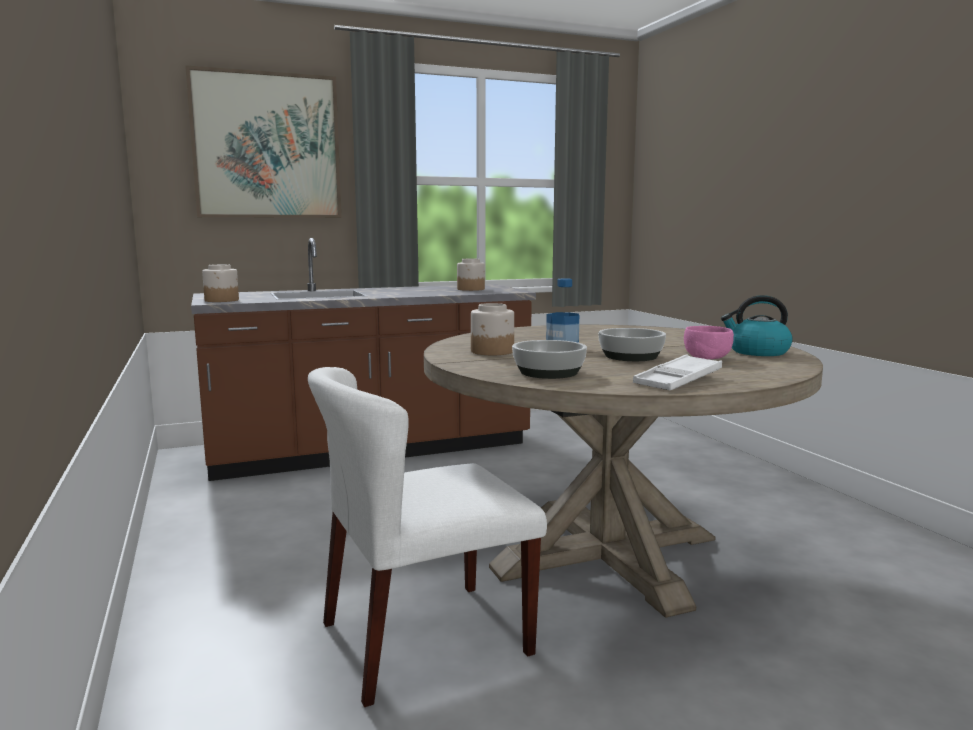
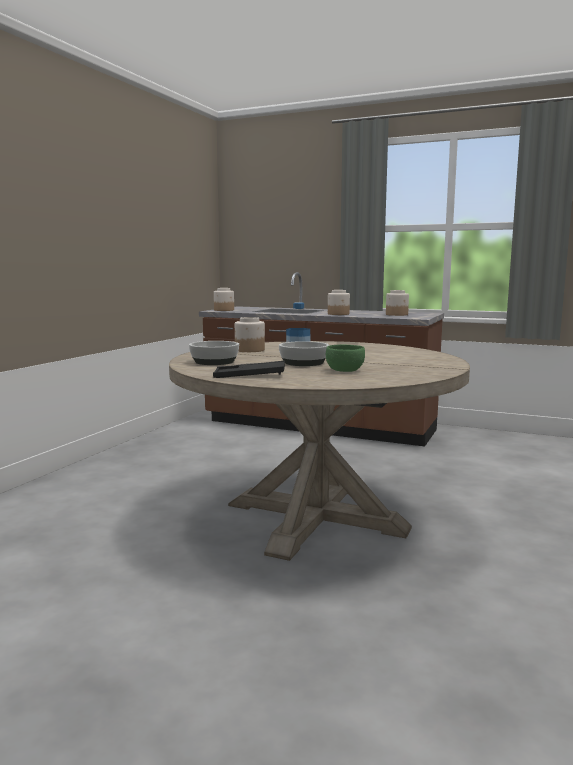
camera: 45 degrees right, 0 degrees up
picture [185,65,341,218] -> none
white chair [308,367,547,707] -> none
white tray [633,354,722,391] -> black tray [213,361,285,378]
pink bowl [684,326,734,359] -> green bowl [326,345,365,372]
kettle [721,295,793,356] -> none
none -> jar [328,290,350,315]

